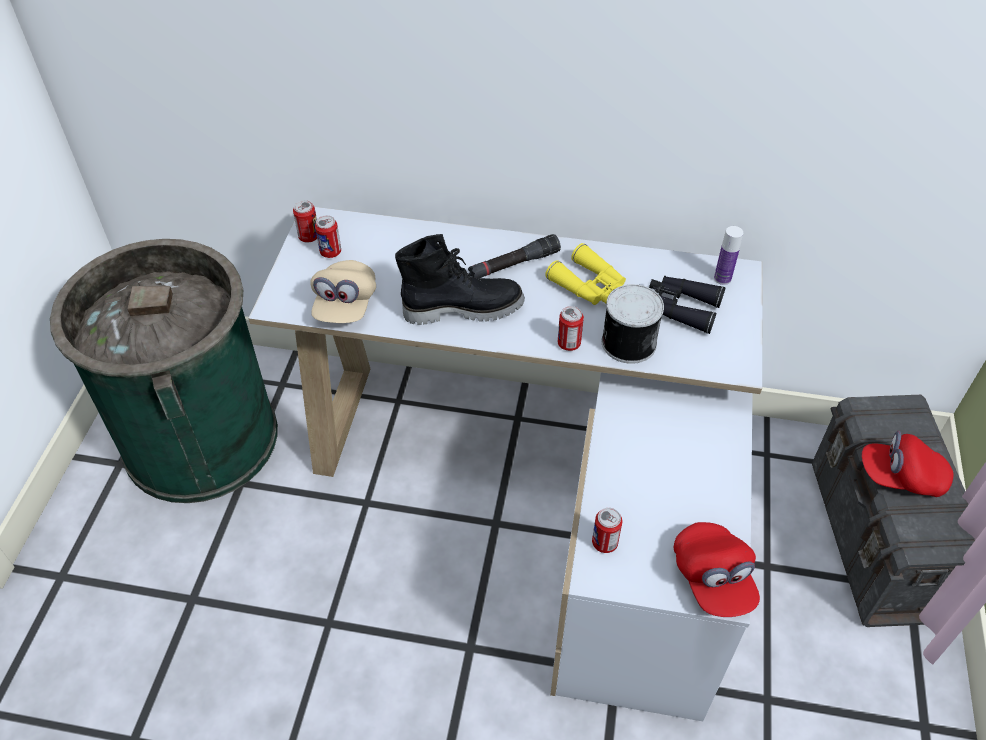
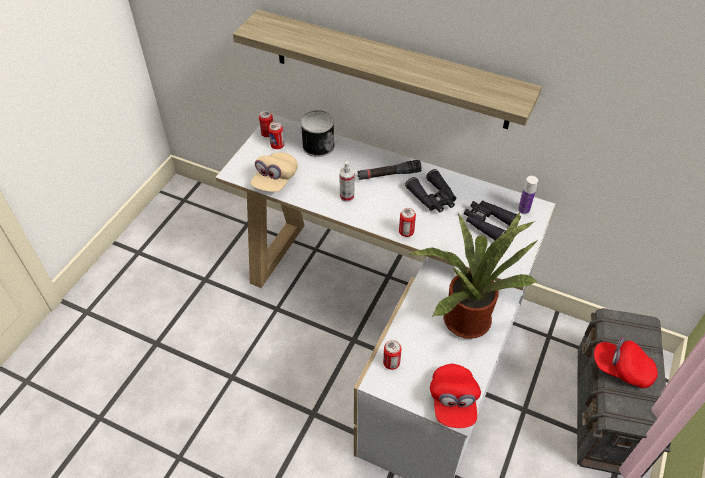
camera: 15 degrees right, 0 degrees up
green trash can [50,239,278,503] -> none
black boot [395,234,525,325] -> spray bottle [339,161,354,202]
yellow binoculars [545,243,626,305] -> black binoculars [405,169,456,212]
can [602,284,664,364] -> can moved to [301,110,335,157]
none -> shelf [233,10,542,129]
none -> potted plant [409,211,539,339]

